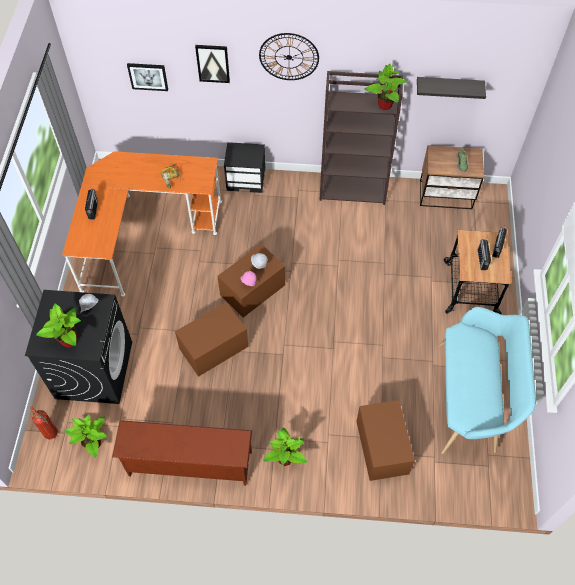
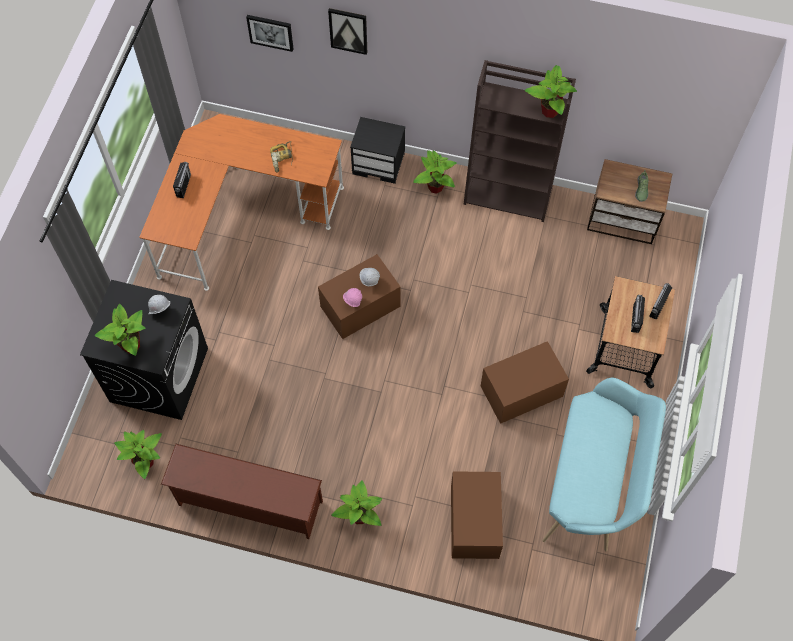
camera: 10 degrees right, 5 degrees up
fire extinguisher [30,406,58,439] -> none
brown storage box [175,302,248,377] -> brown storage box moved to [481,341,569,424]
wall clock [259,33,319,80] -> none
shelf [417,77,486,99] -> none
none -> potted plant [413,150,456,194]

